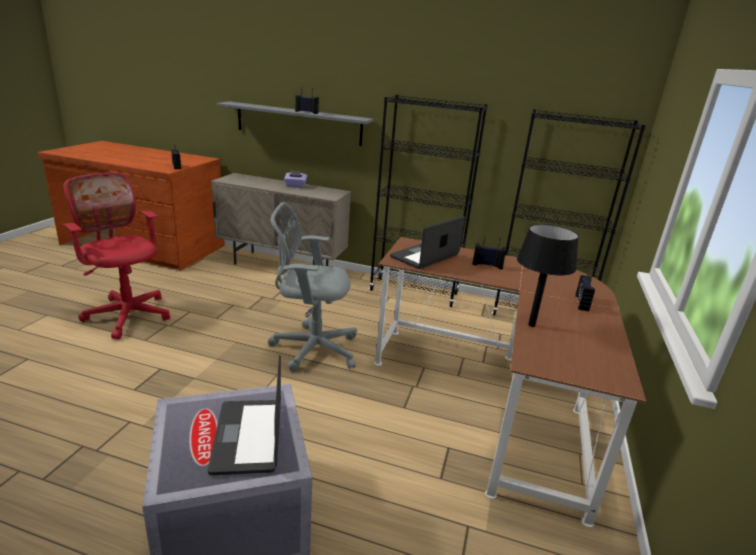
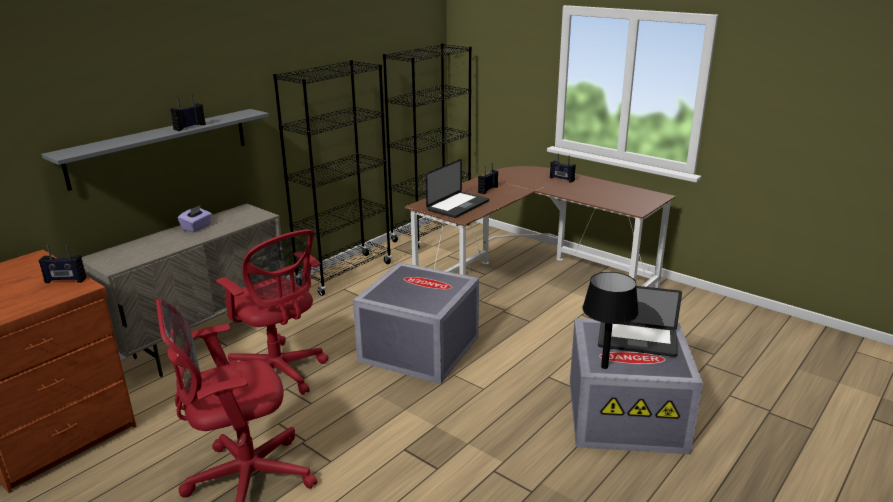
camera: 65 degrees left, 0 degrees up
grey office chair [268,202,357,371] -> grey storage box [353,262,479,384]
laptop [390,216,465,269] -> laptop turned 120 degrees counterclockwise [426,159,489,218]
black table lamp [517,224,579,327] -> black table lamp moved to [583,272,639,369]
none -> red office chair [216,229,328,395]

